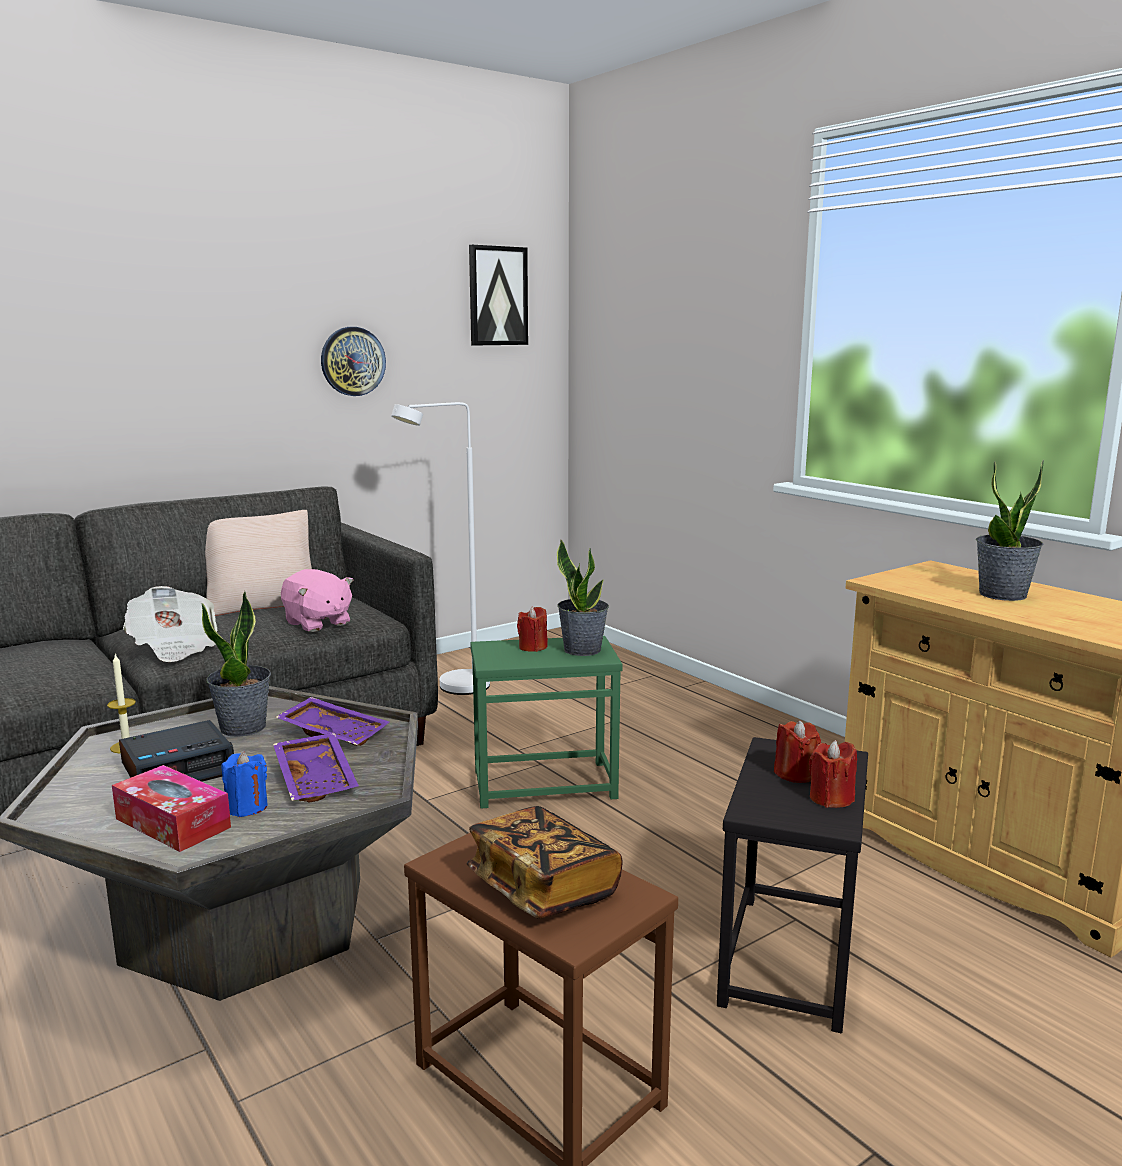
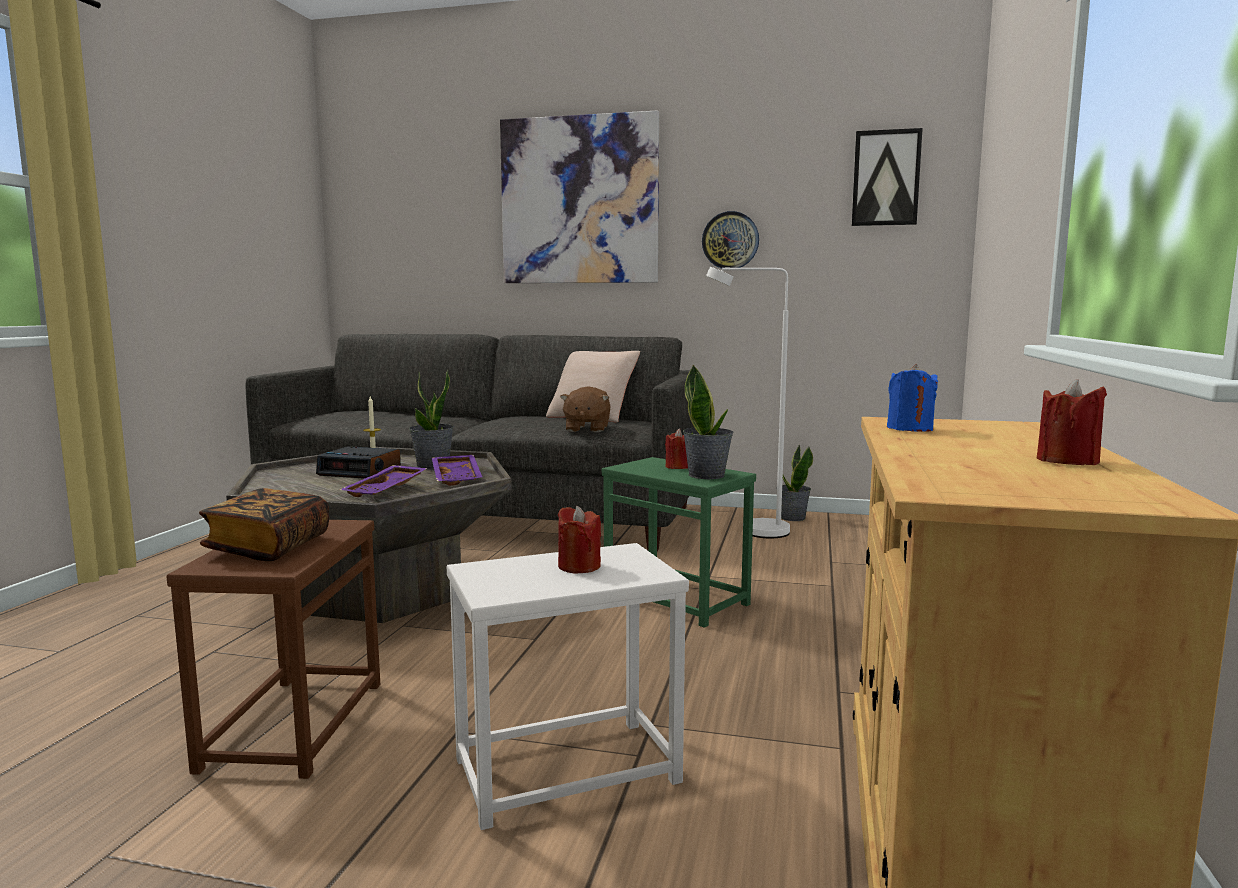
camera: 50 degrees right, 5 degrees down
tissue box [112,765,231,852] -> none
newspaper [123,586,217,662] -> none
blue candle [222,751,268,817] -> blue candle moved to [887,364,938,432]
pink plush toy [281,569,353,632] -> brown plush toy [560,386,610,432]
black side table [717,737,868,1034] -> white side table [447,543,689,830]
red candle [809,740,857,808] -> red candle moved to [1037,379,1107,465]
potted plant [976,460,1044,601] -> potted plant moved to [776,445,813,521]
none -> picture [500,110,659,283]

